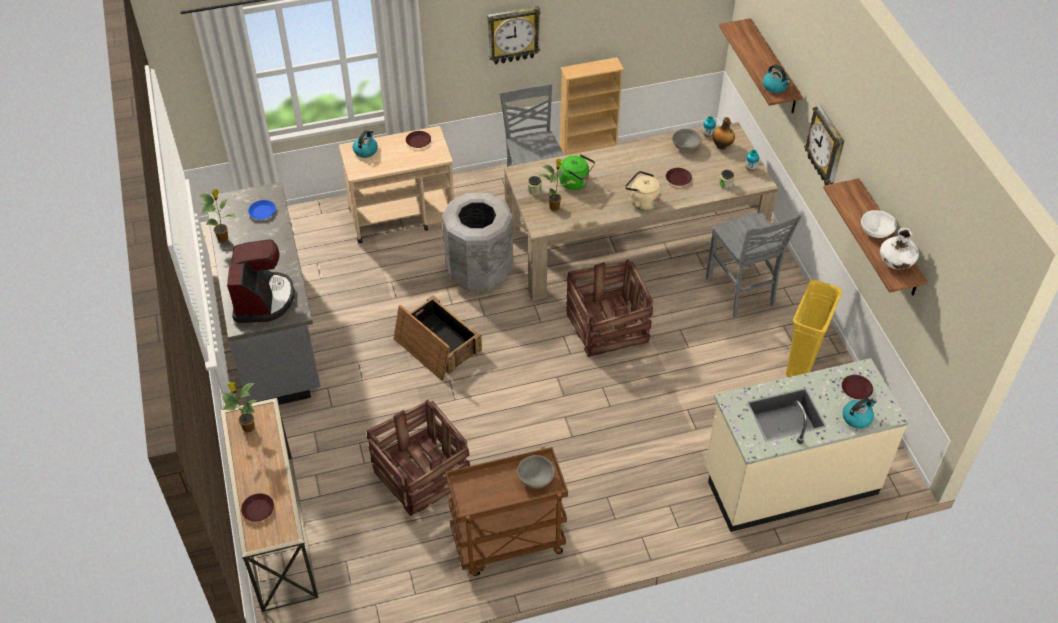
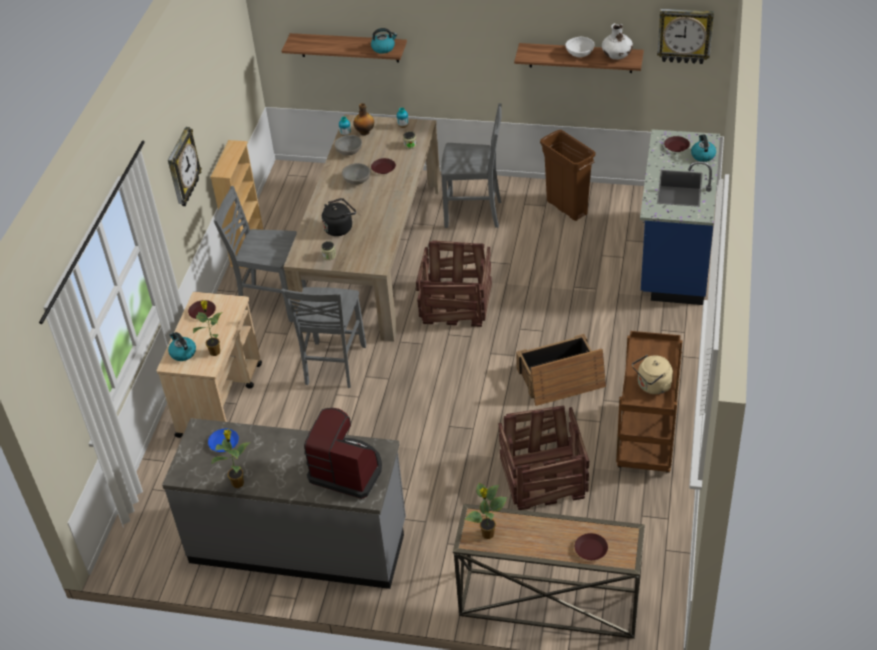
camera: 60 degrees left, 5 degrees down
crate [394,295,482,381] -> crate moved to [516,334,606,406]
grey trash can [442,193,513,292] -> grey chair [281,287,366,388]
grey bowl [517,455,554,488] -> grey bowl moved to [342,163,370,185]
potted plant [538,159,575,211] -> potted plant moved to [193,300,223,356]
green kettle [559,154,595,190] -> black kettle [322,198,356,236]
beige kettle [625,171,661,211] -> beige kettle moved to [632,355,673,394]
beige counter [705,358,909,532] -> blue counter [640,129,720,305]
yellow trash can [786,280,842,377] -> brown trash can [540,130,596,221]
wall clock [804,105,844,185] -> wall clock moved to [657,9,714,64]

